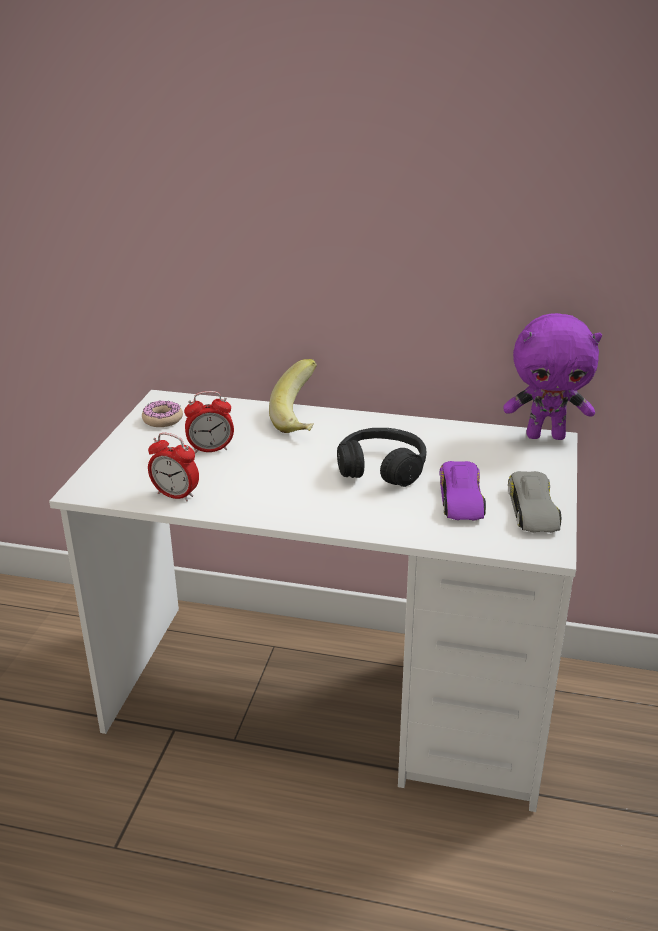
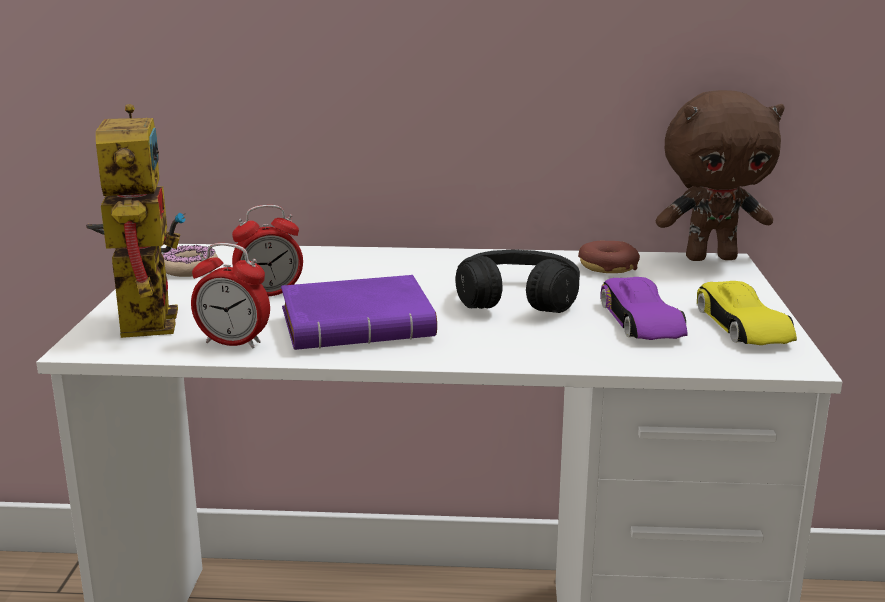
camera: 10 degrees left, 10 degrees down
banana [269,359,317,433] -> none
purple plush toy [503,313,602,440] -> brown plush toy [655,90,785,261]
grey toy car [508,471,561,533] -> yellow toy car [697,281,797,345]
none -> toy robot [86,104,186,338]
none -> purple book [281,275,437,350]
none -> donut [578,241,640,273]

